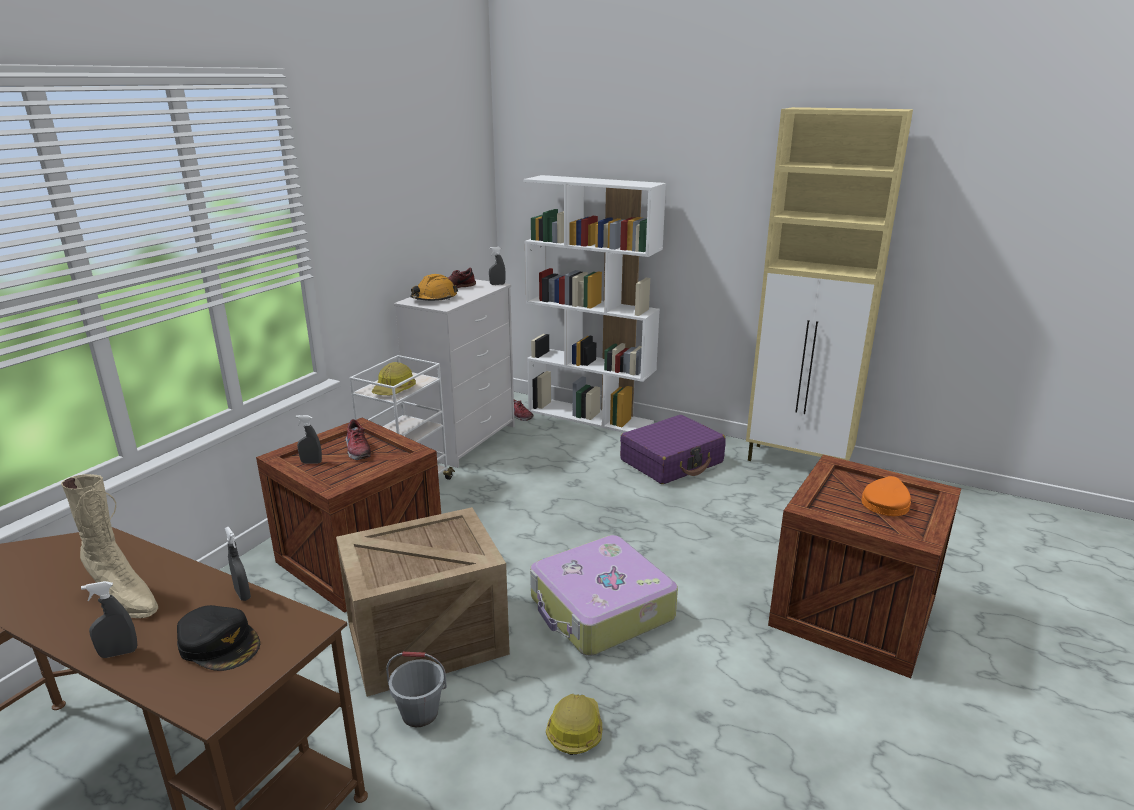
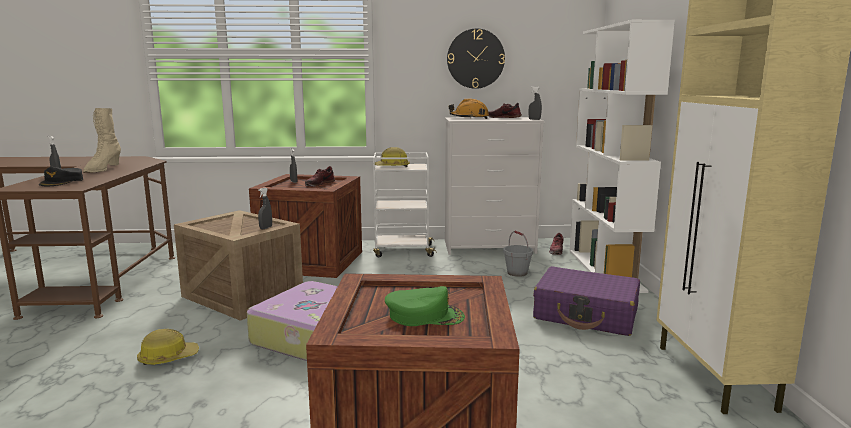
camera: 60 degrees right, 10 degrees down
grey spray bottle [225,527,251,601] -> grey spray bottle moved to [258,188,272,229]
grey bucket [386,652,447,727] -> grey bucket moved to [503,230,533,277]
orange cap [861,476,911,516] -> green cap [385,286,465,326]
none -> wall clock [447,29,505,89]

